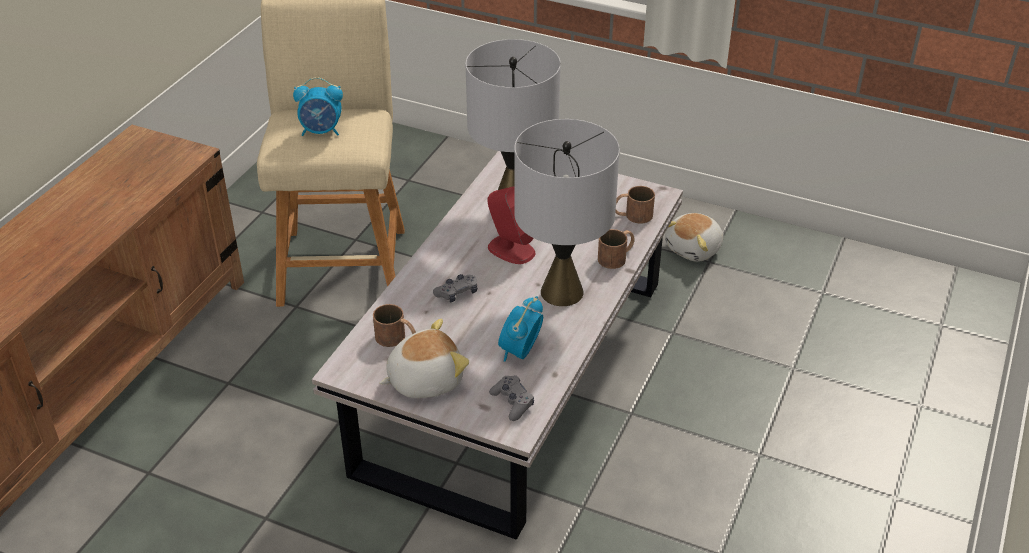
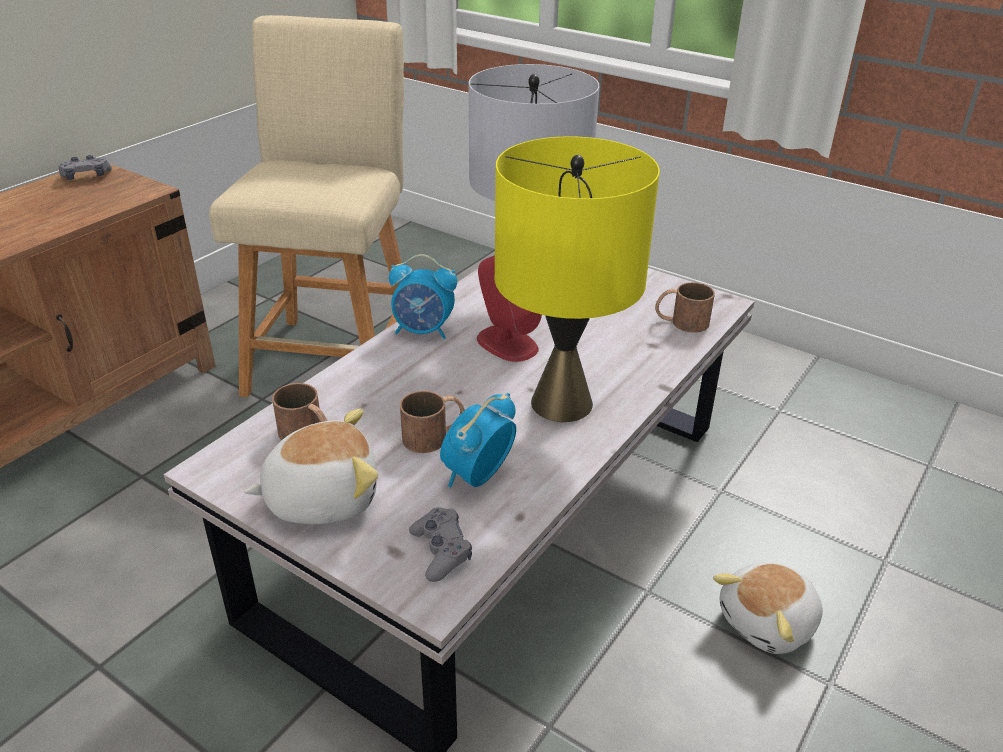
camera: 10 degrees right, 5 degrees down
alarm clock [293,77,343,136] -> alarm clock moved to [389,254,457,339]
grey game controller [433,274,477,302] -> grey game controller moved to [58,155,112,180]
grey table lamp [514,119,620,306] -> yellow table lamp [495,136,660,422]
brown mug [598,229,635,269] -> brown mug moved to [400,391,465,453]
plush toy [665,213,723,262] -> plush toy moved to [713,562,823,654]

